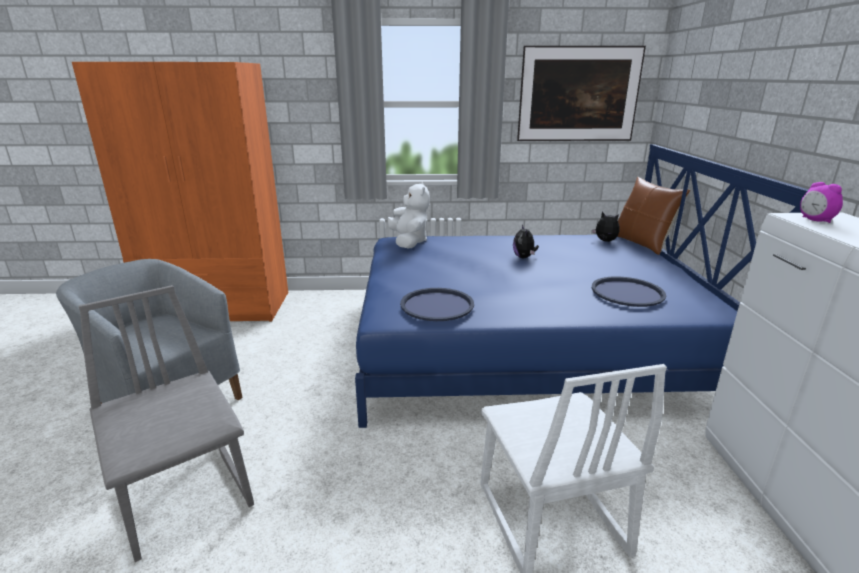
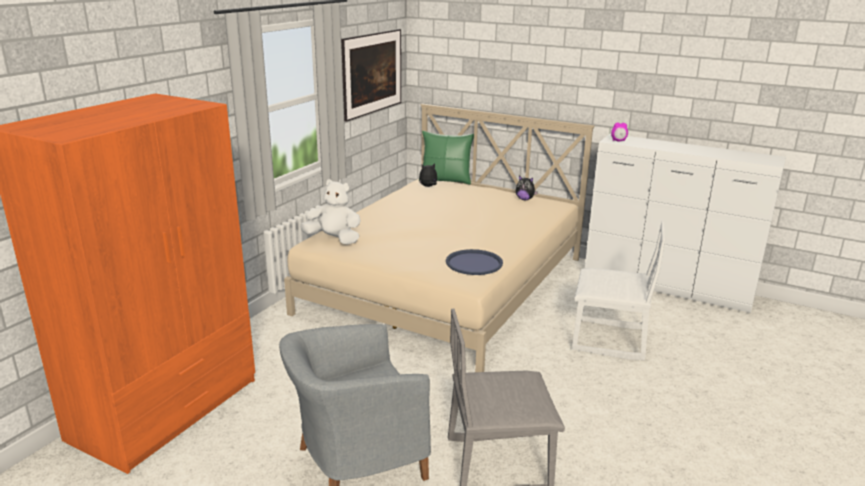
camera: 60 degrees left, 0 degrees up
blue bed [355,144,809,428] -> beige bed [284,104,595,372]
plush toy [513,225,539,258] -> plush toy moved to [516,176,538,200]
blue tray [592,276,666,307] -> none
brown pillow [617,177,690,255] -> green pillow [419,131,474,185]

